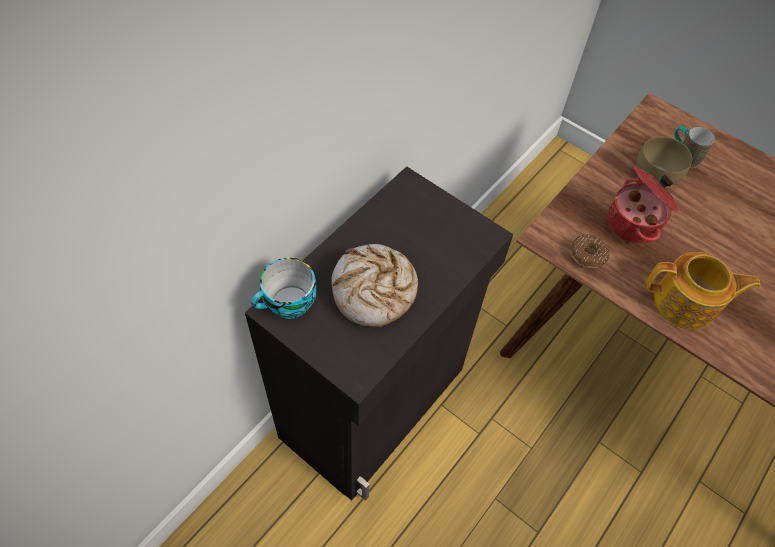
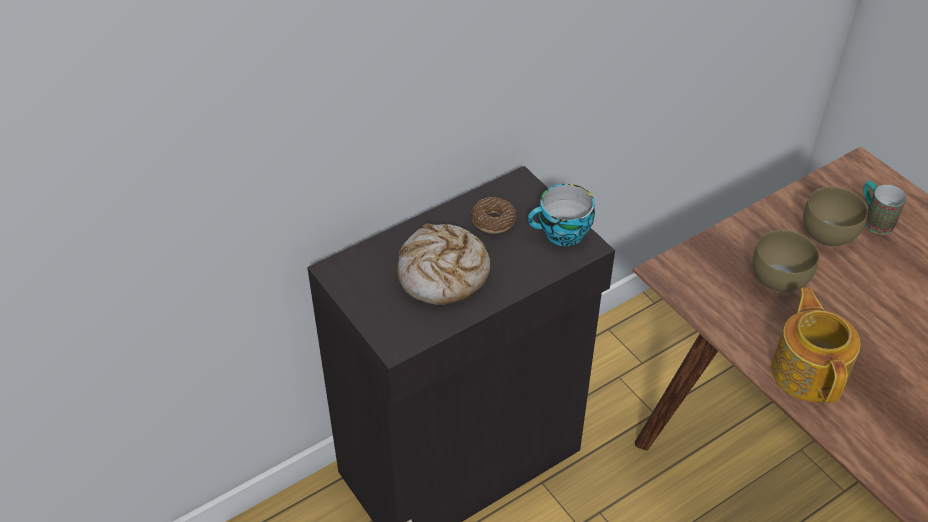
camera: 20 degrees right, 10 degrees down
cup [251,258,317,319] -> cup moved to [528,184,595,246]
donut [571,234,609,268] -> donut moved to [471,197,516,234]
cooking pot [607,166,680,244] -> brown bowl [753,230,819,292]
teapot [646,252,761,330] -> teapot turned 120 degrees counterclockwise [771,287,860,403]

